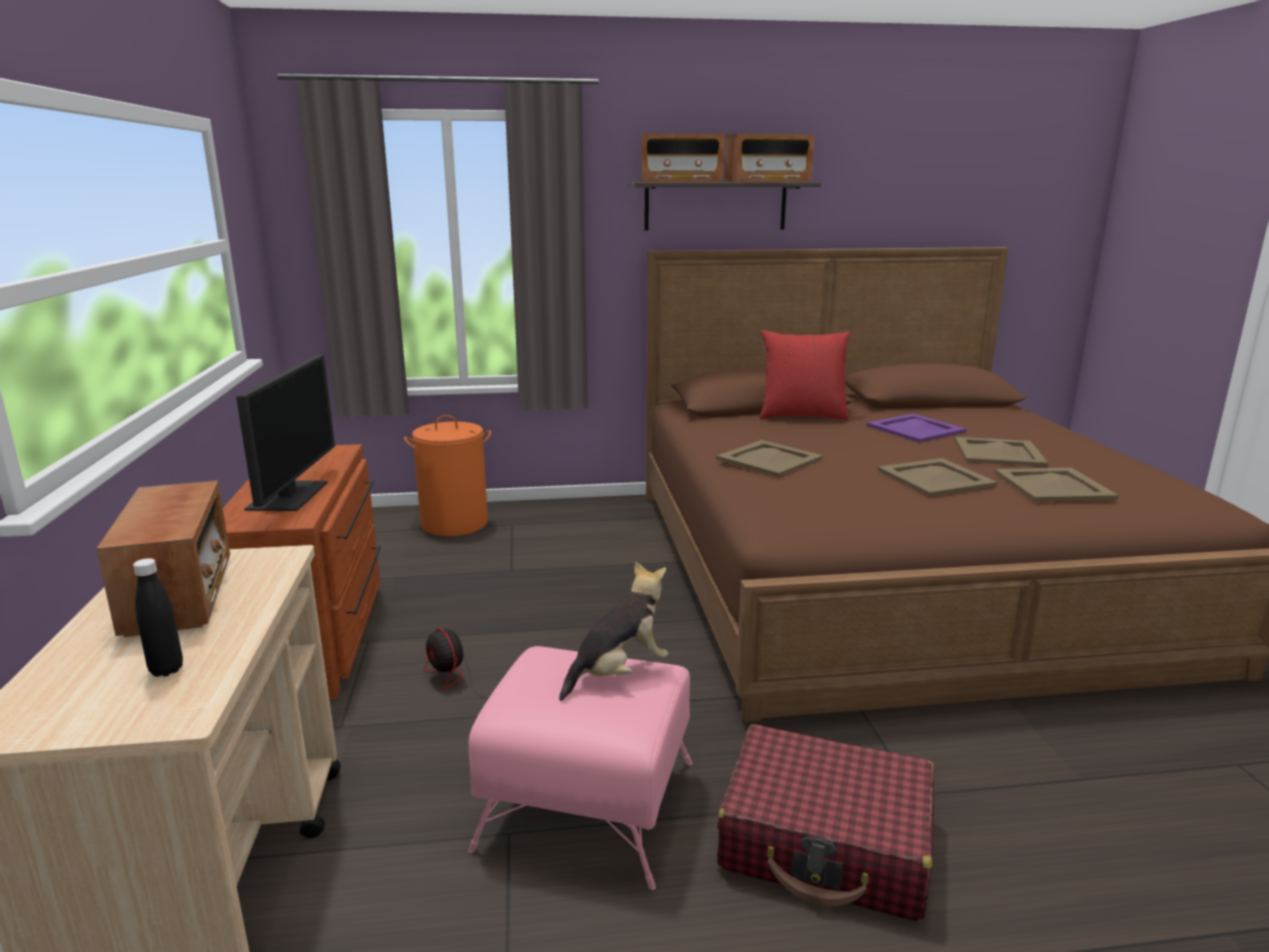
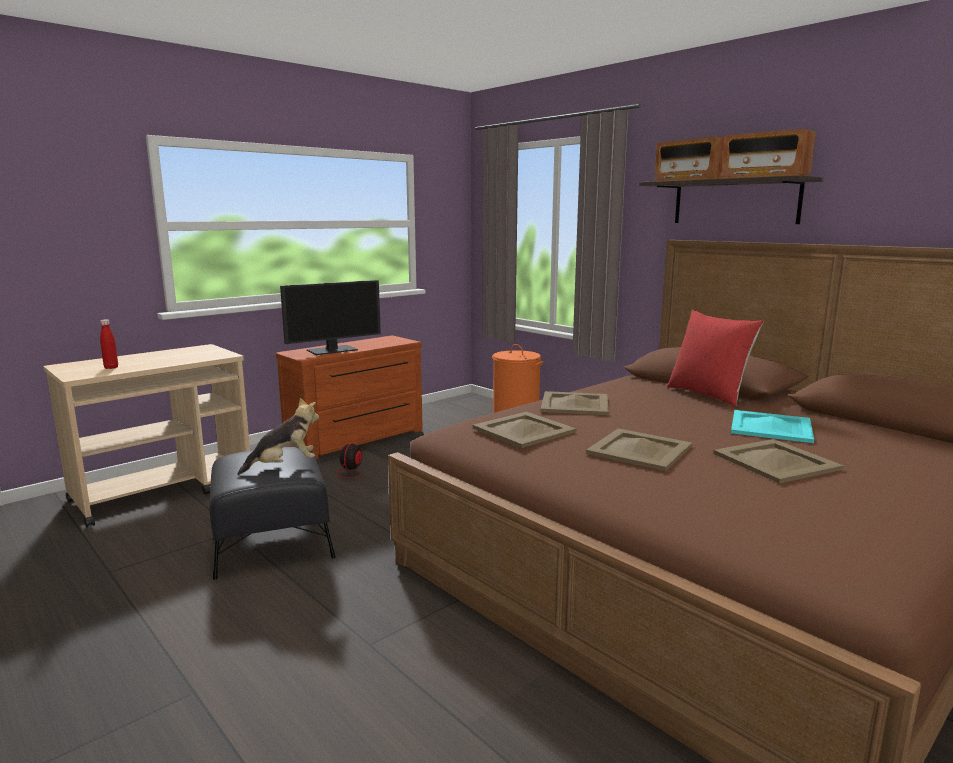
camera: 55 degrees right, 5 degrees down
radio [96,481,230,637] -> none
black bottle [133,558,183,677] -> red bottle [100,320,118,369]
pink ottoman [468,646,693,890] -> black ottoman [210,447,336,580]
plush toy [559,561,668,701] -> plush toy turned 45 degrees counterclockwise [238,398,319,475]
red suitcase [717,724,934,922] -> none
purple tray [867,414,966,443] -> turquoise tray [731,410,814,443]
beige tray [994,468,1119,501] -> beige tray moved to [473,412,576,448]

